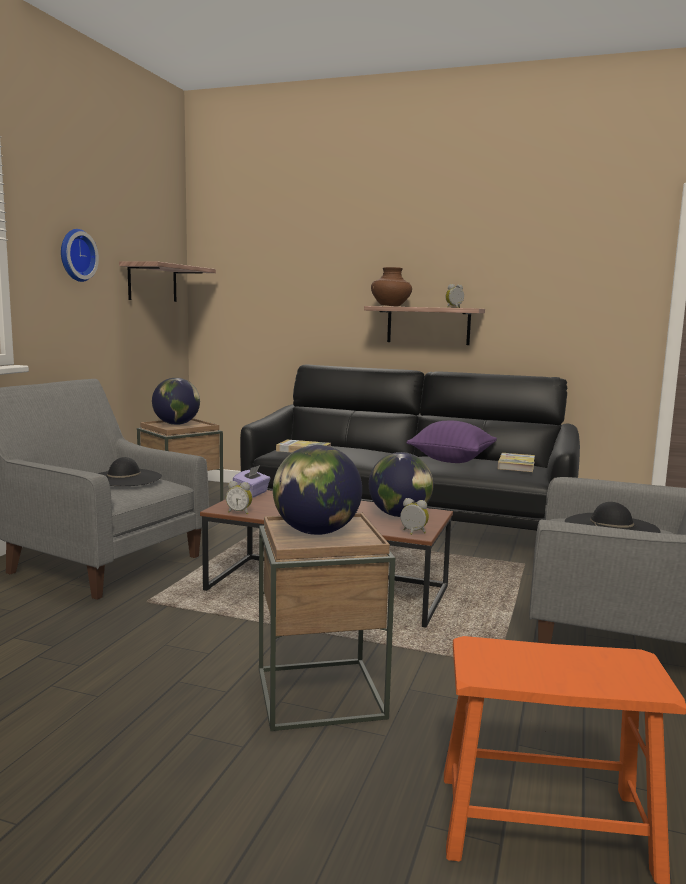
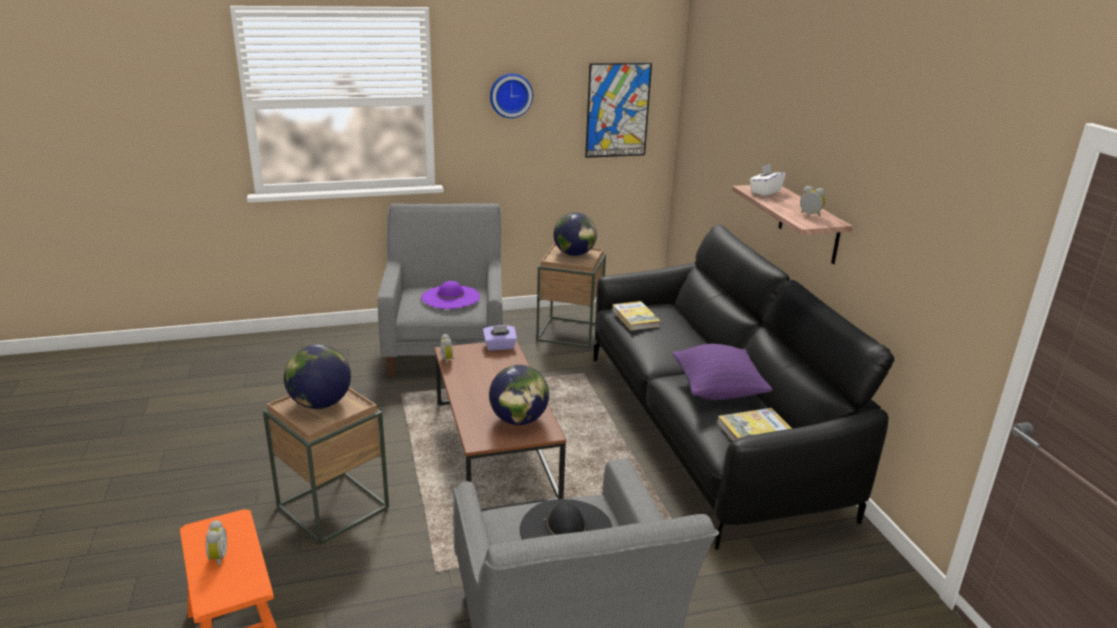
camera: 55 degrees right, 15 degrees up
black hat [97,457,162,486] -> purple hat [421,281,480,309]
shelf [119,261,216,302] -> picture [585,63,652,158]
brown vase [371,267,412,307] -> white tissue box [749,164,786,196]
alarm clock [400,498,429,535] -> alarm clock moved to [206,520,227,567]

